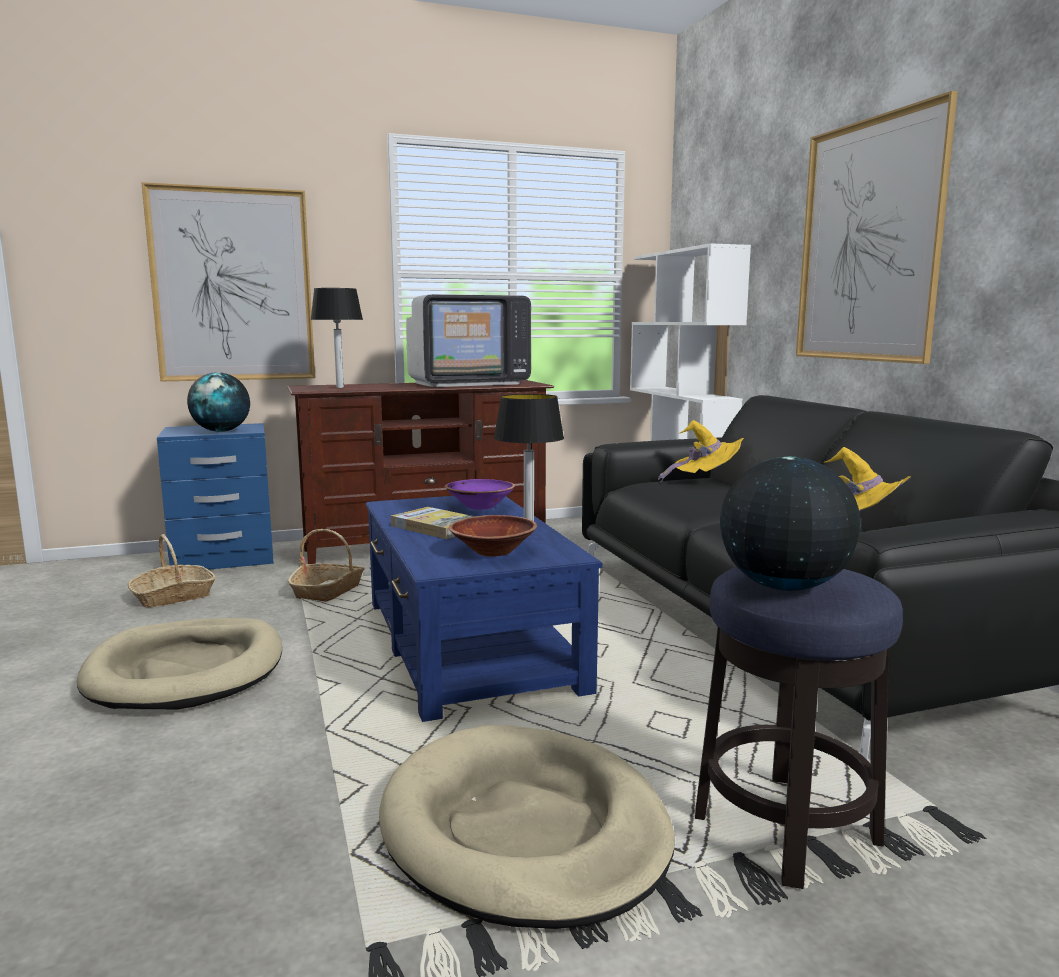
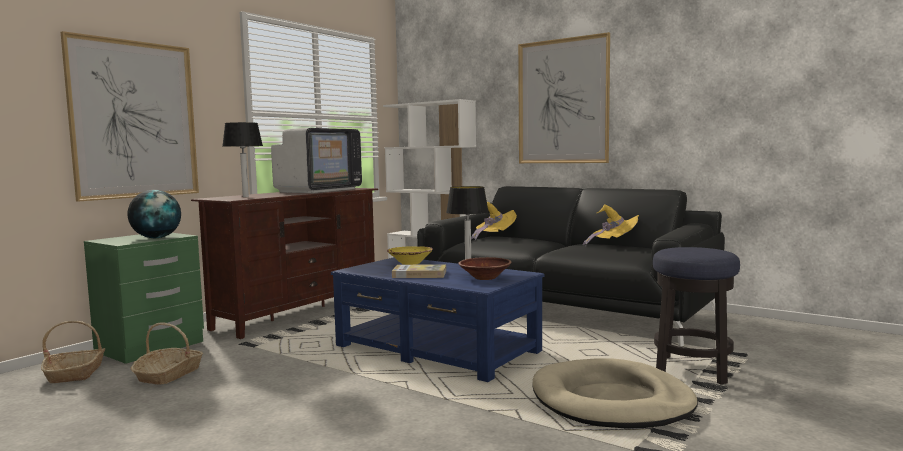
camera: 35 degrees left, 5 degrees down
beige dog bed [77,618,282,710] -> none
blue nightstand [157,423,274,570] -> green nightstand [84,233,204,364]
basket [288,529,365,602] -> basket moved to [41,321,105,383]
purple bowl [445,479,515,510] -> yellow bowl [387,246,433,265]
globe [720,457,860,591] -> none

